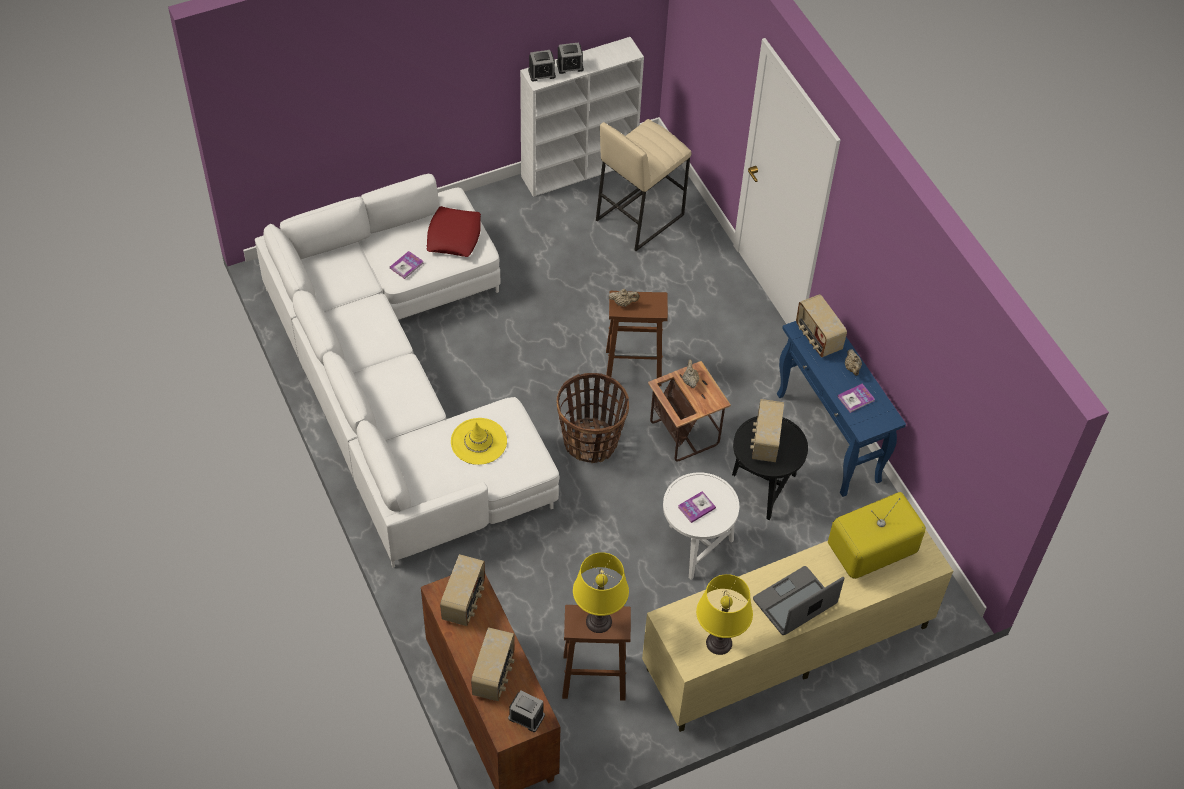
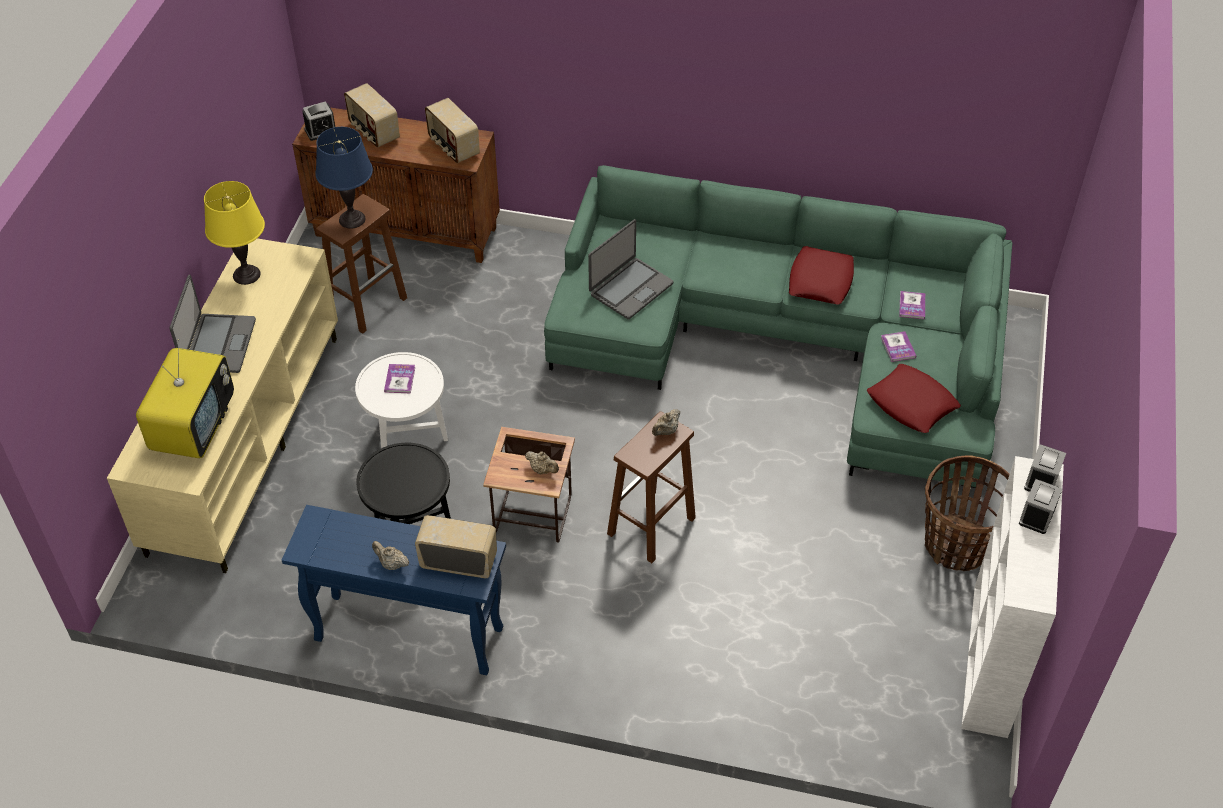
camera: 130 degrees right, 5 degrees down
white sofa [255,174,559,568] -> green sofa [544,165,1013,488]
yellow hat [451,418,507,465] -> laptop [588,219,673,319]
basket [557,373,629,463] -> basket moved to [925,455,1010,571]
yellow table lamp [573,552,629,633] -> blue table lamp [315,127,373,229]
beige stool [596,119,691,251] -> none
radio [750,399,784,462] -> none
book [838,383,875,413] -> book moved to [899,291,925,319]
none -> red pillow [789,246,854,305]

